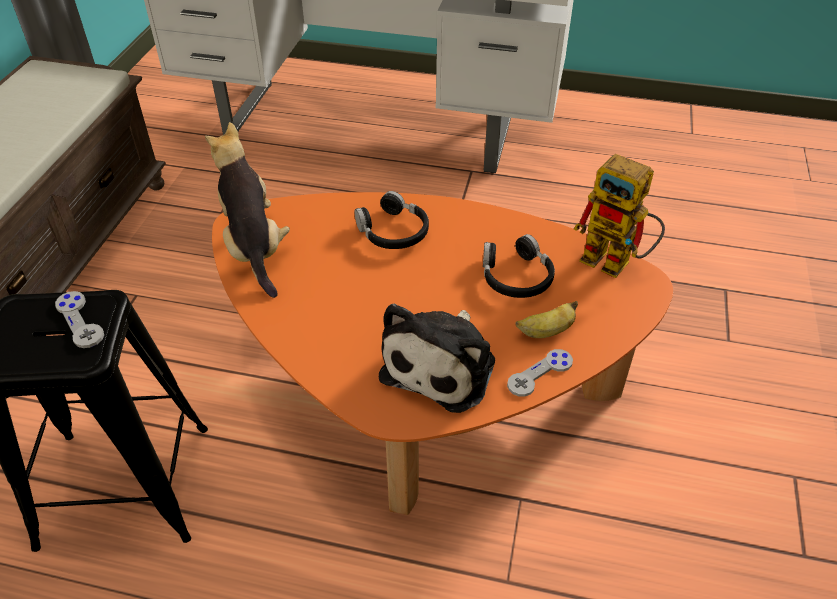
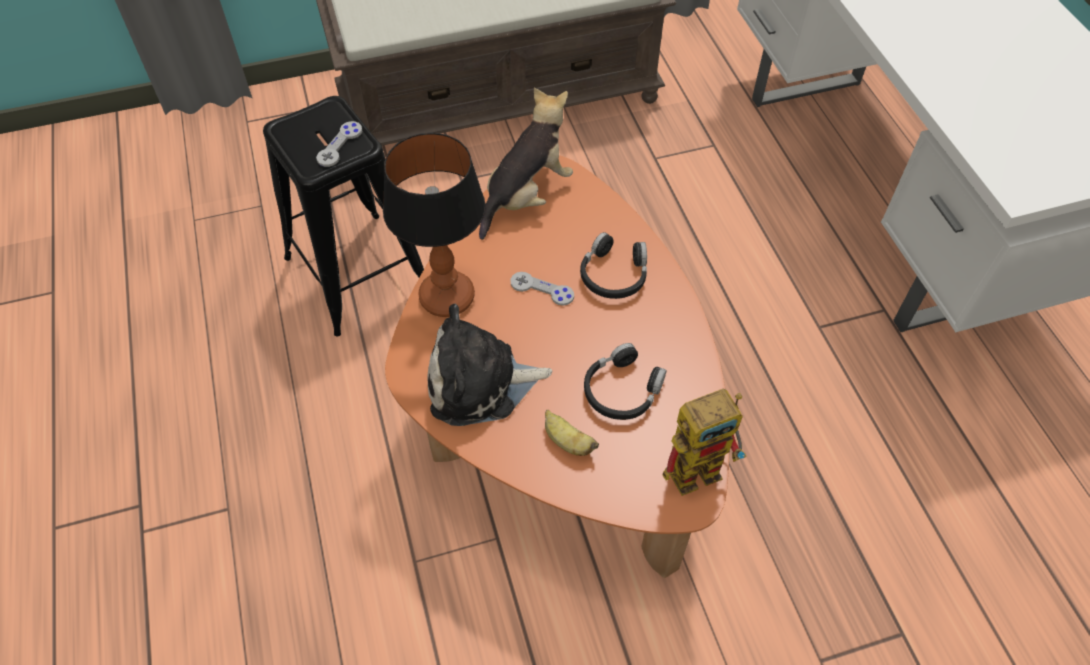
camera: 60 degrees right, 10 degrees up
grey game controller [507,349,573,397] -> grey game controller moved to [511,272,574,306]
toy robot [574,154,665,278] -> toy robot turned 120 degrees counterclockwise [662,388,747,496]
none -> table lamp [383,132,486,317]

